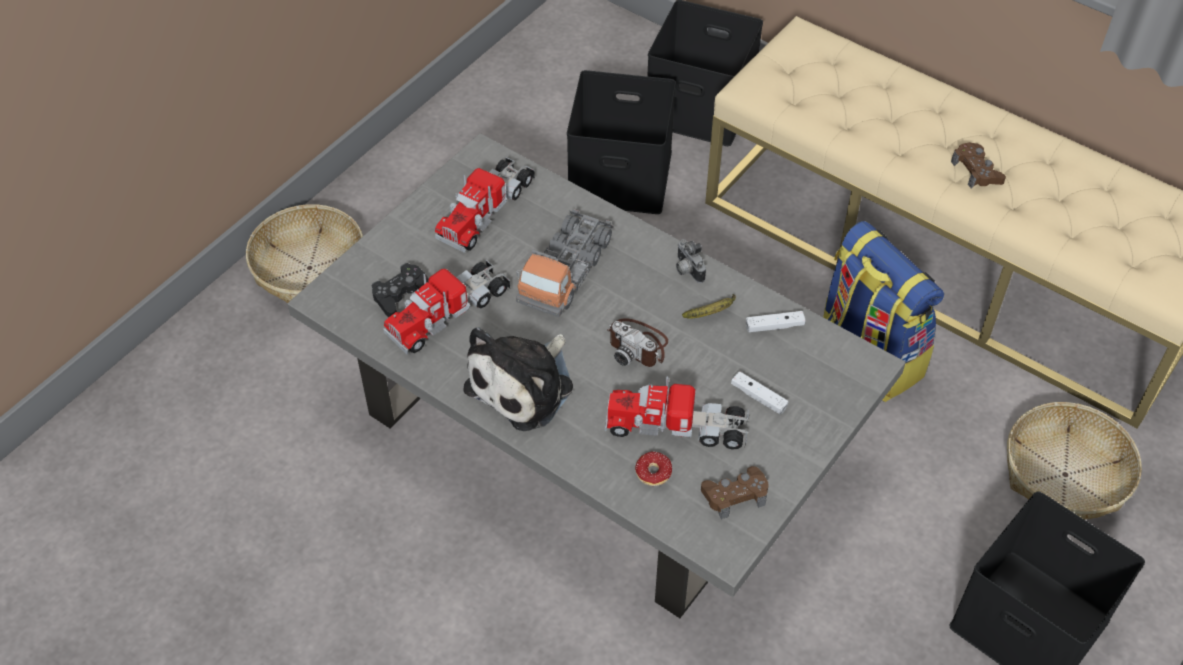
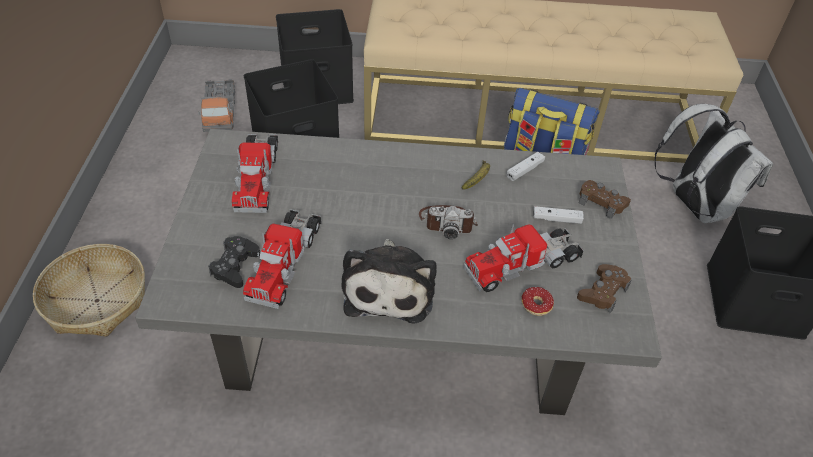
camera: 35 degrees left, 5 degrees down
toy truck [516,209,614,317] -> toy truck moved to [198,79,235,132]
camera [676,239,706,283] -> none
brown game controller [951,142,1006,189] -> brown game controller moved to [579,180,631,219]
basket [1007,402,1142,520] -> white backpack [655,104,773,223]

